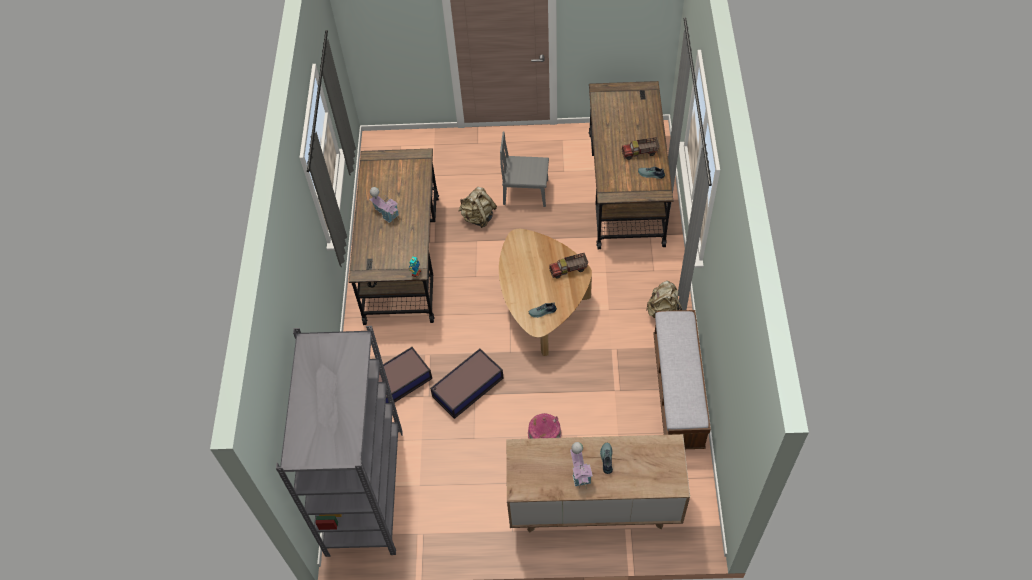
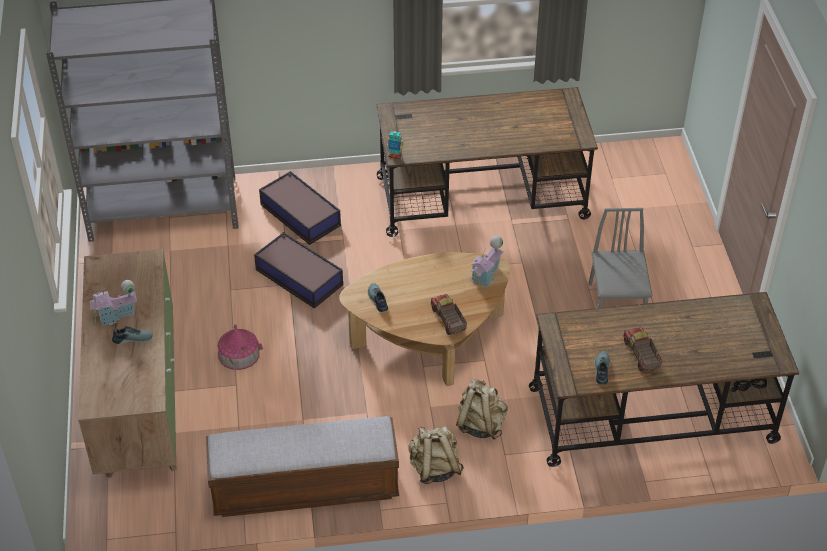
camera: 80 degrees right, 10 degrees down
toy house [370,187,399,223] -> toy house moved to [471,236,503,288]
beige backpack [458,187,497,228] -> beige backpack moved to [456,379,508,440]

